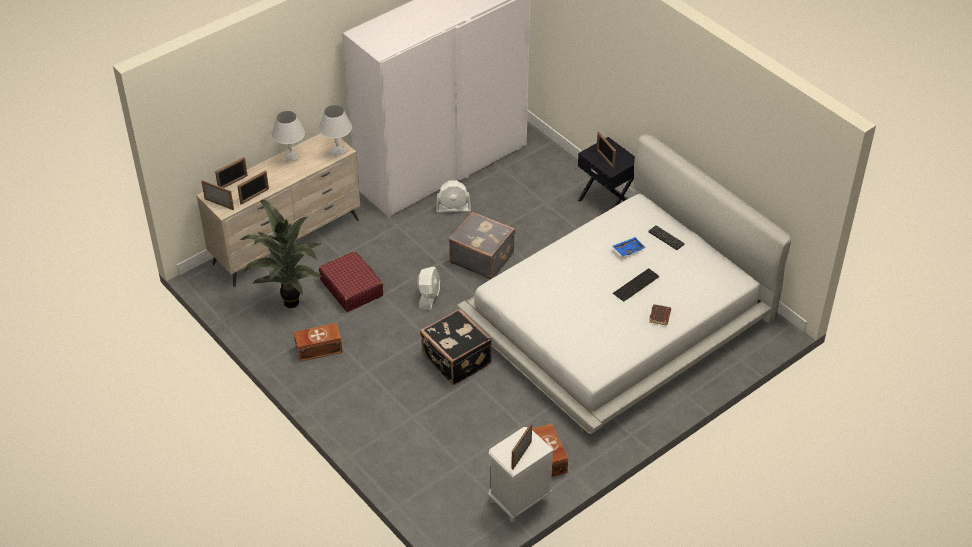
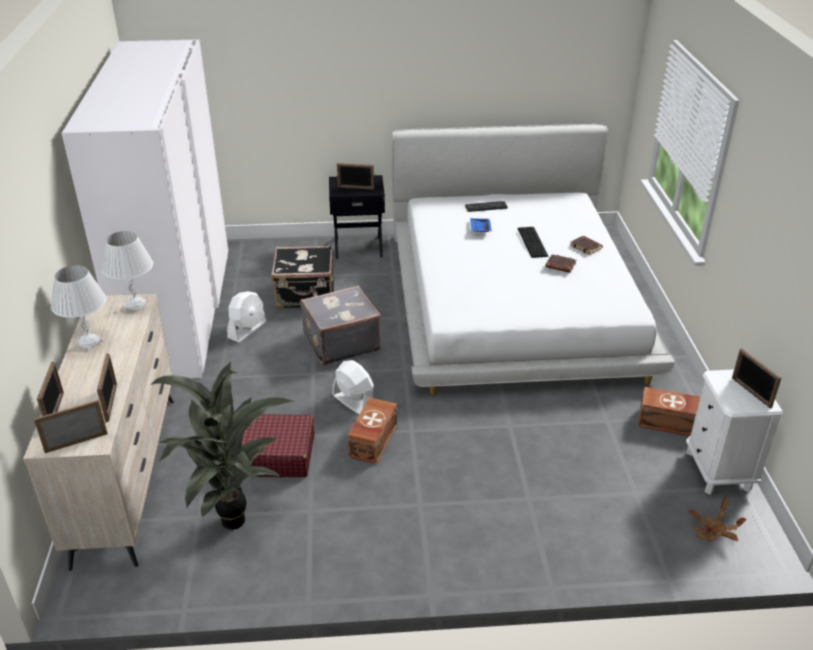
camera: 55 degrees left, 10 degrees down
brown storage box [294,323,343,362] -> brown storage box moved to [348,397,397,464]
black suitcase [420,308,492,385] -> black suitcase moved to [271,245,334,308]
none -> brown book [545,254,576,273]
none -> potted plant [689,497,746,541]

